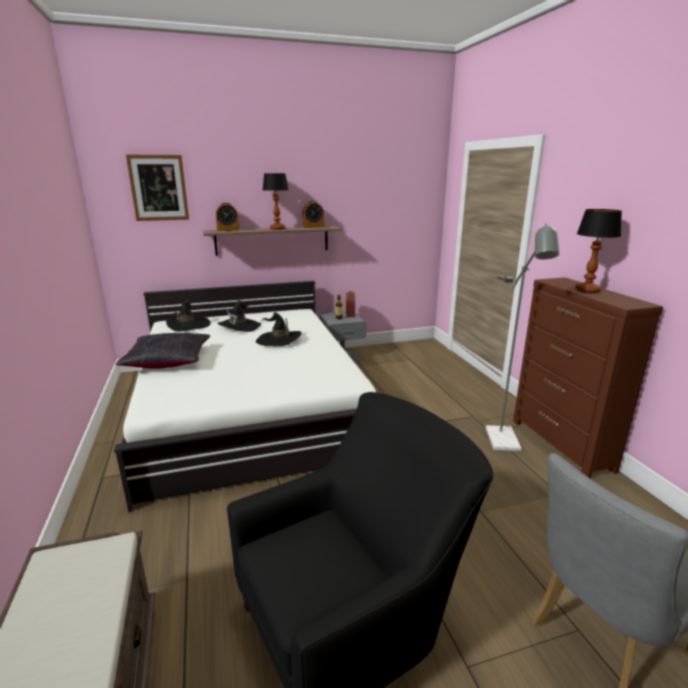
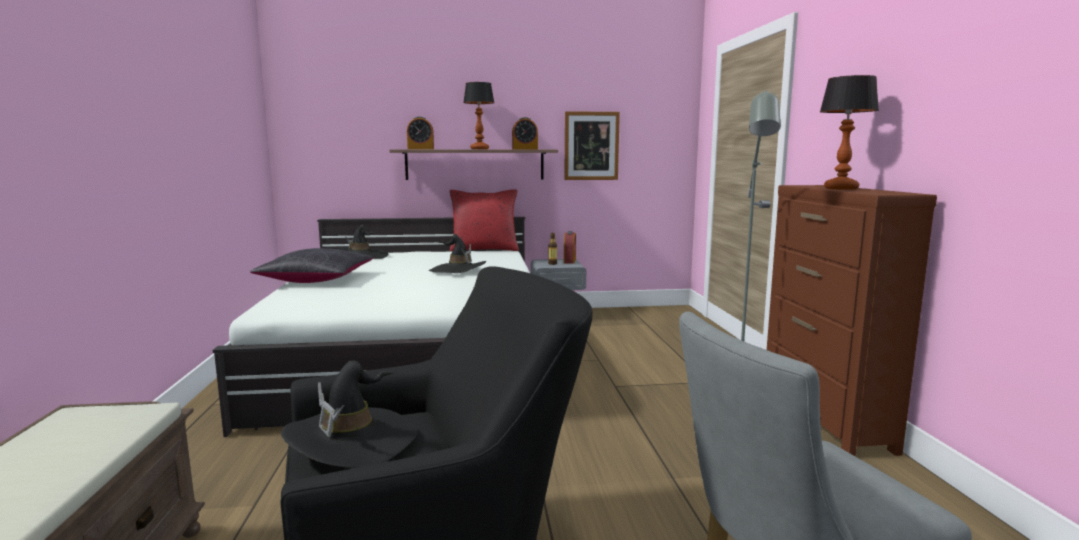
camera: 10 degrees right, 10 degrees down
picture [126,155,189,221] -> picture moved to [564,111,620,180]
black hat [218,300,261,332] -> black hat moved to [281,360,418,468]
none -> red pillow [450,189,519,251]

